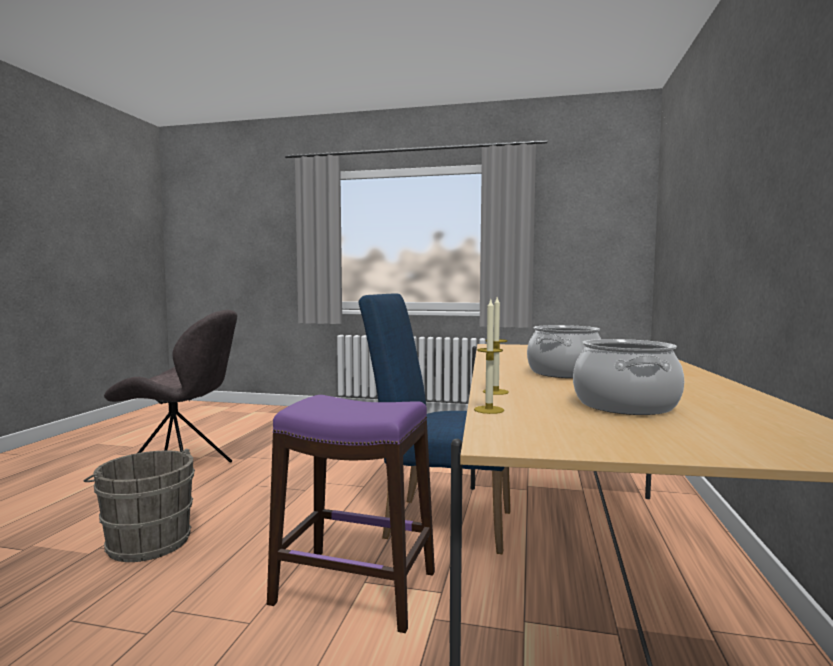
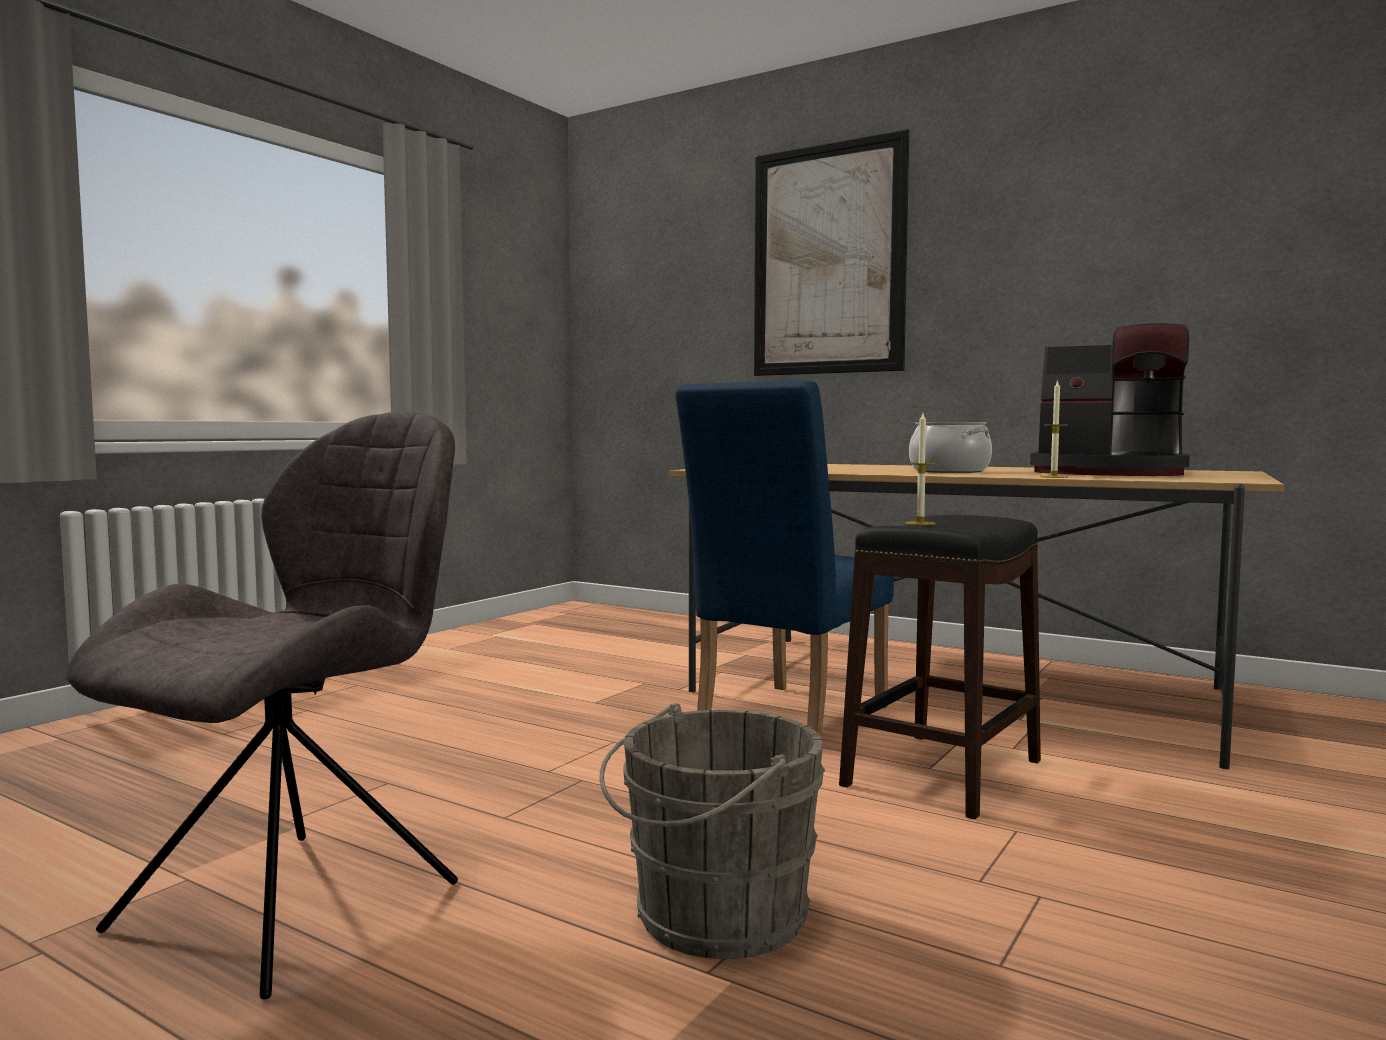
camera: 70 degrees left, 0 degrees up
purple stool [267,395,435,633] -> black stool [839,515,1041,820]
candle [474,299,504,414] -> candle moved to [905,413,936,525]
cooking pot [573,339,684,415] -> coffee machine [1030,323,1190,476]
none -> picture [754,129,910,376]

